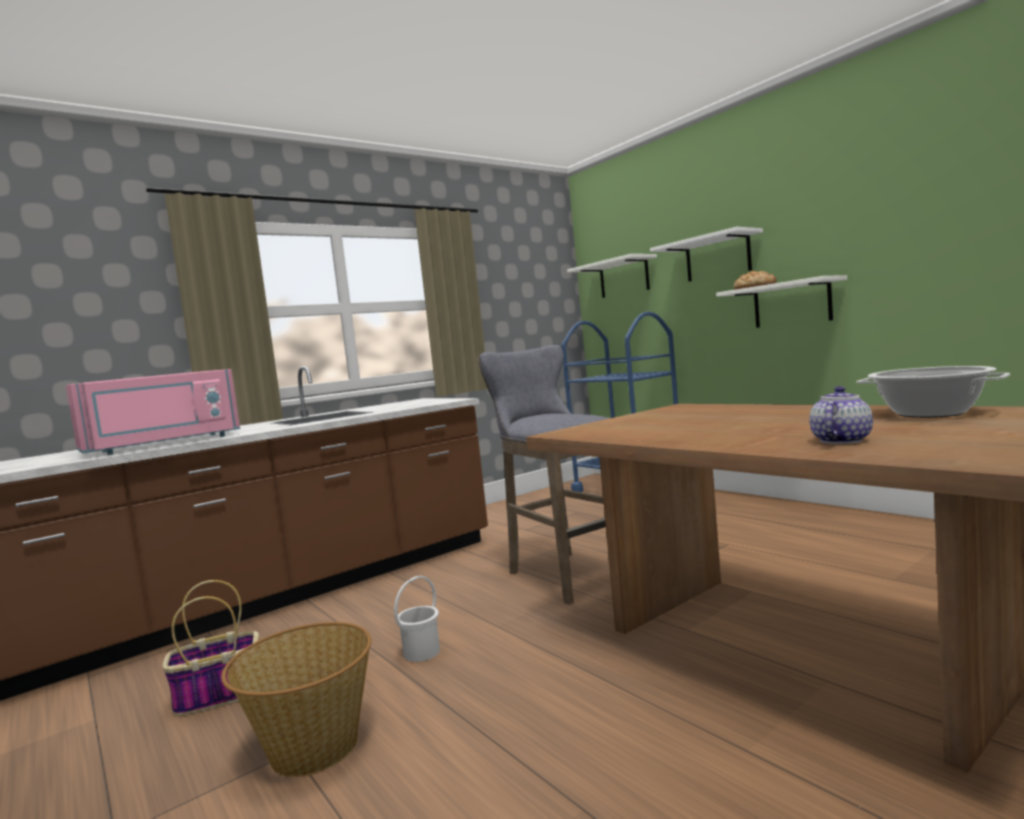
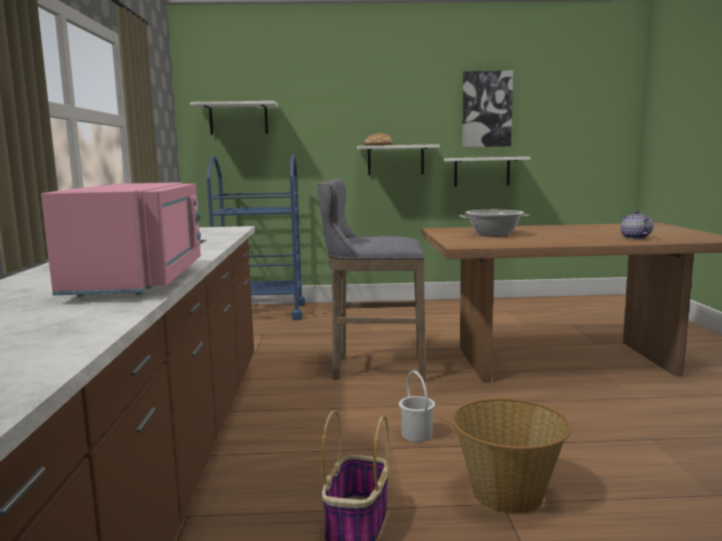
camera: 55 degrees left, 5 degrees up
white shelf [650,227,763,282] -> white shelf moved to [444,157,530,187]
cooking pot [856,366,1010,418] -> cooking pot moved to [460,210,530,237]
none -> picture [462,71,513,147]

